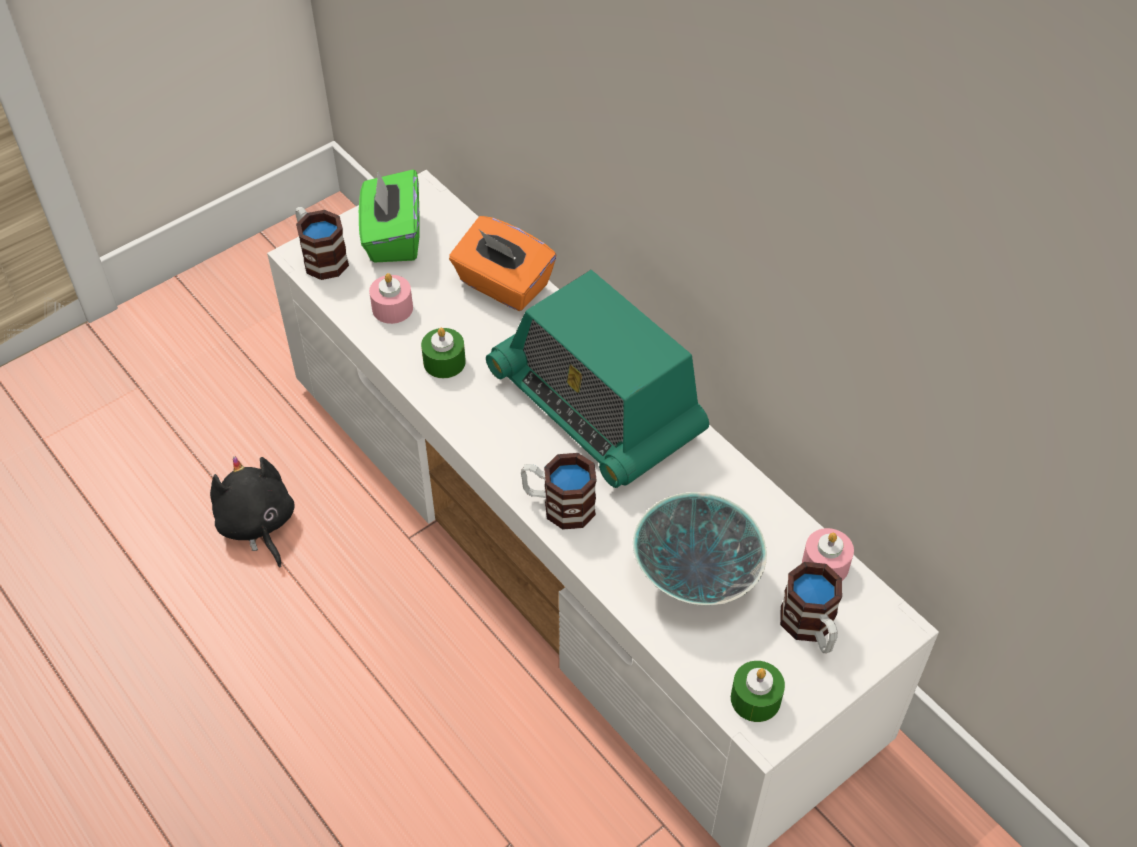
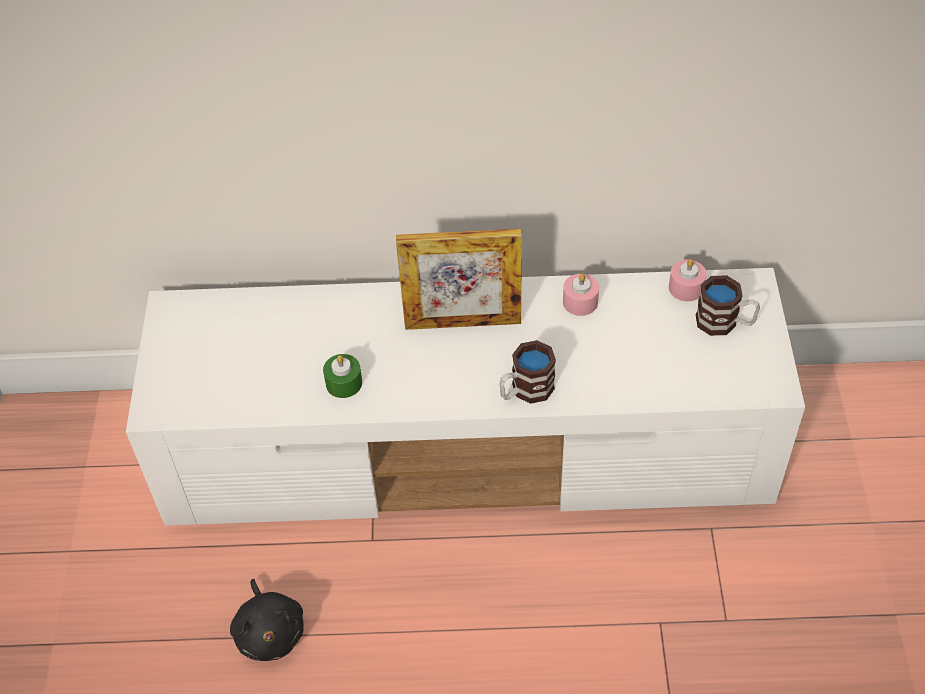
camera: 50 degrees left, 0 degrees up
black plush toy [210,457,294,568] -> black plush toy turned 120 degrees counterclockwise [230,579,304,661]
mug [295,207,349,280] -> none
green tissue box [359,169,420,263] -> none
pink candle [369,273,413,324] -> pink candle moved to [563,274,599,316]
orange tissue box [449,216,556,311] -> none
radio [486,270,709,488] -> picture frame [396,228,522,330]
bowl [633,492,767,606] -> none
green candle [731,661,785,722] -> none

